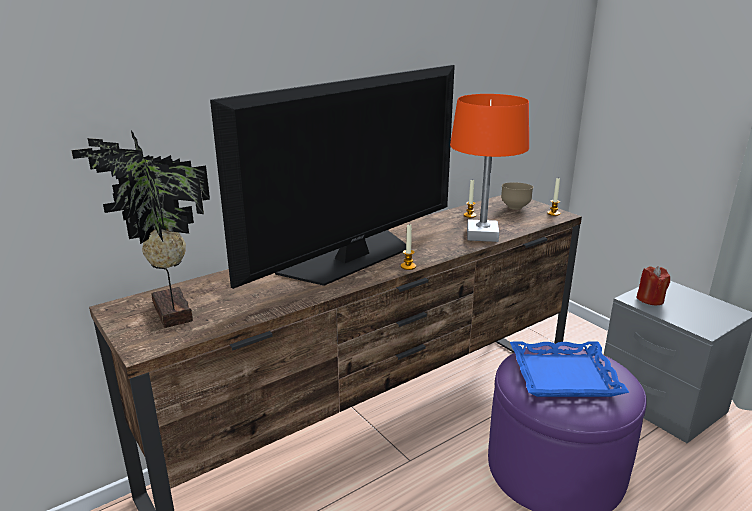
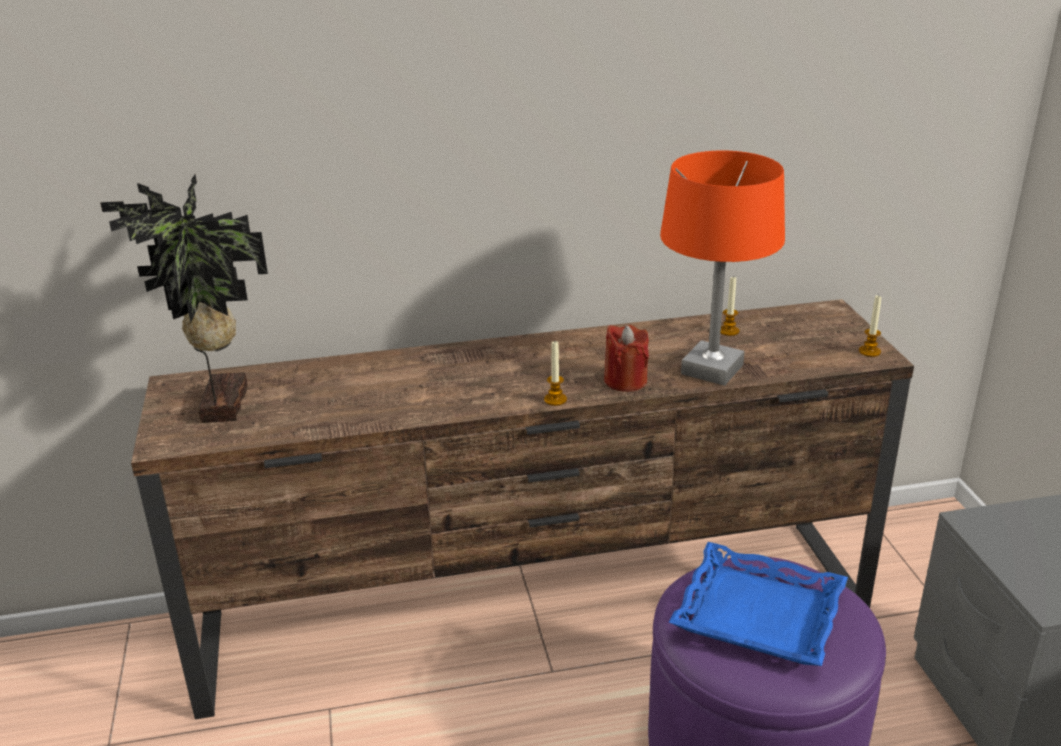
camera: 25 degrees right, 5 degrees up
television [210,65,455,289] -> none
brown bowl [501,182,534,210] -> none
red candle [636,266,670,305] -> red candle moved to [604,325,649,392]

